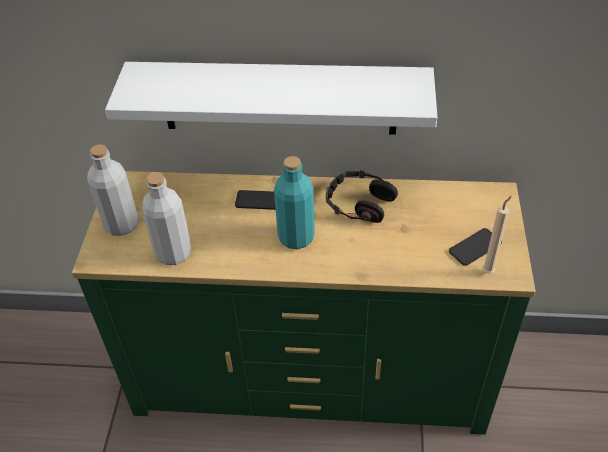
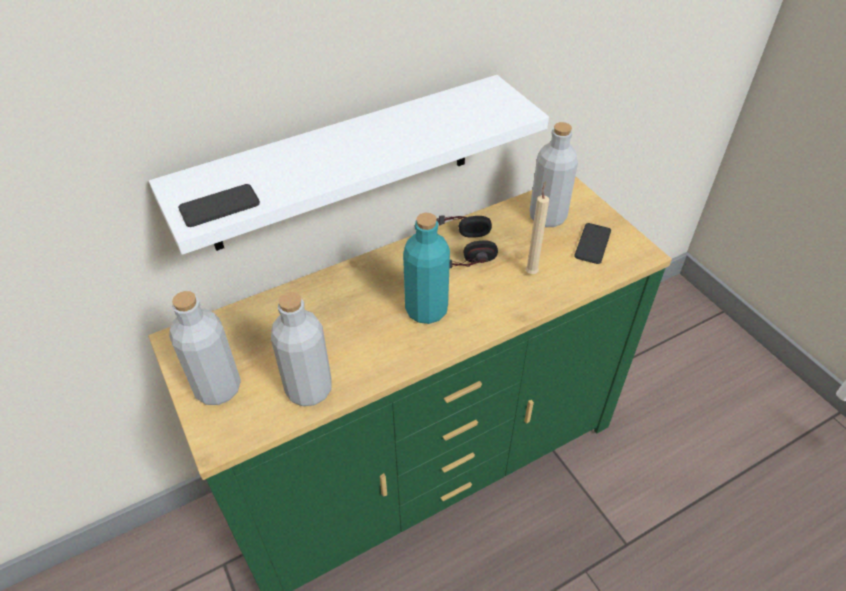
camera: 35 degrees left, 0 degrees up
phone [235,190,276,210] -> phone moved to [178,184,260,227]
beige candle [483,196,512,274] -> beige candle moved to [525,182,549,274]
none -> grey bottle [530,122,578,227]

